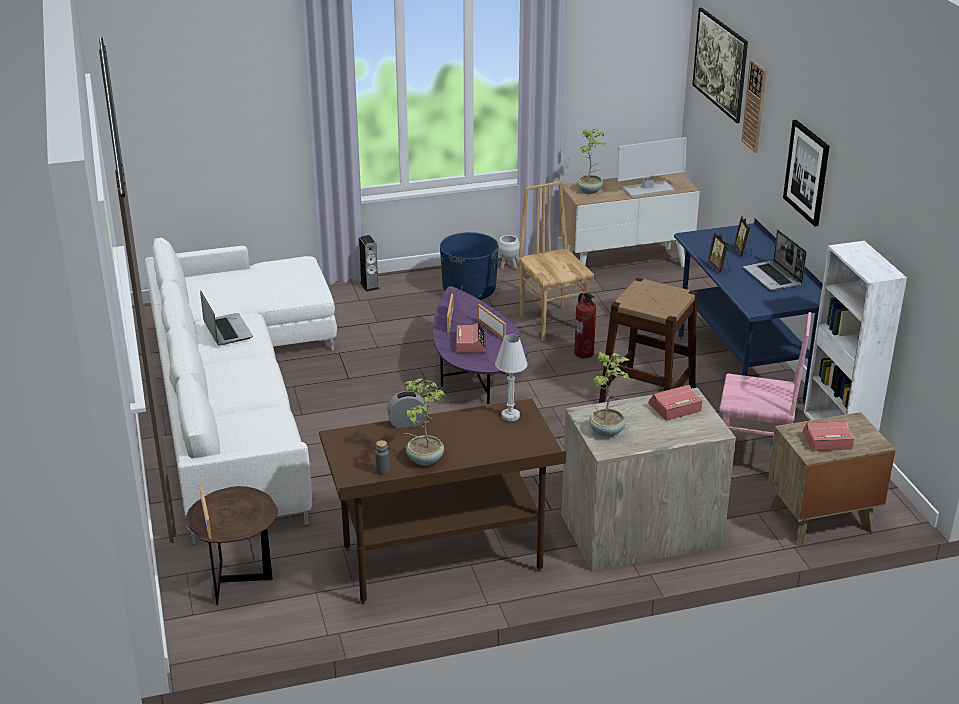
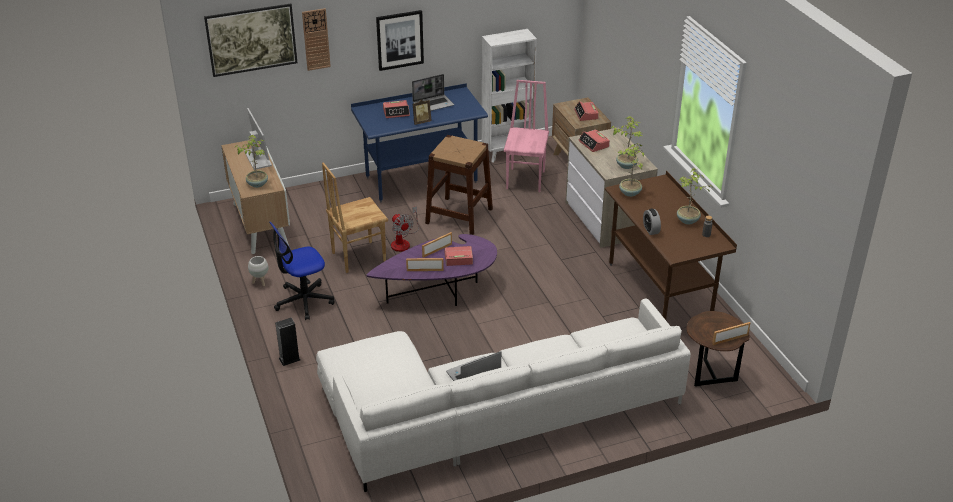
camera: 95 degrees left, 5 degrees up
blue planter [440,232,498,300] -> office chair [269,222,335,320]
white table lamp [495,335,527,421] -> potted plant [618,143,644,197]
fire extinguisher [574,292,596,359] -> fan [391,206,419,252]
picture frame [734,216,752,256] -> alarm clock [383,100,410,118]

